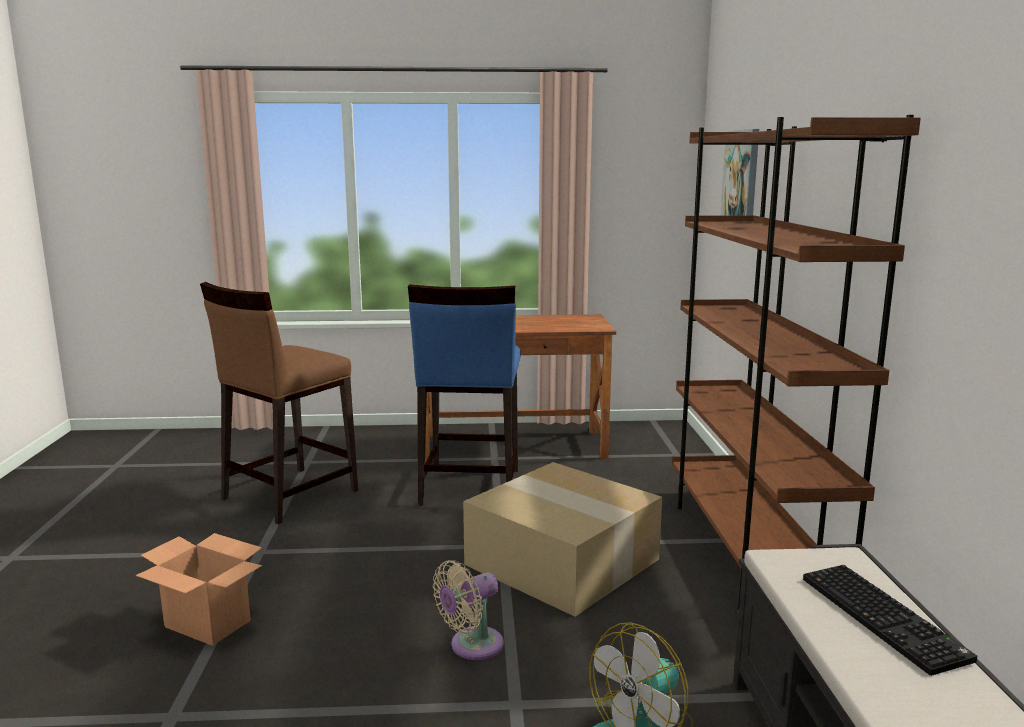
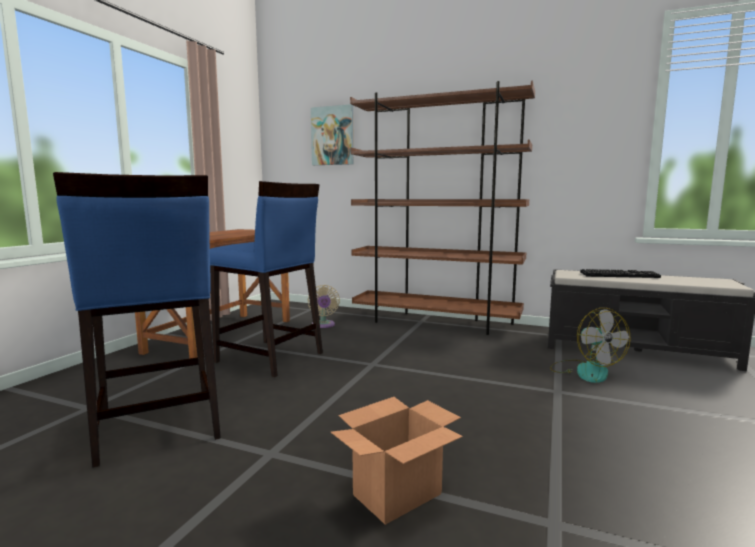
camera: 65 degrees left, 5 degrees down
brown stool [200,282,358,524] -> blue stool [53,172,221,468]
beige fan [433,560,504,660] -> beige fan moved to [308,285,340,328]
cardboard box [463,462,662,617] -> none

